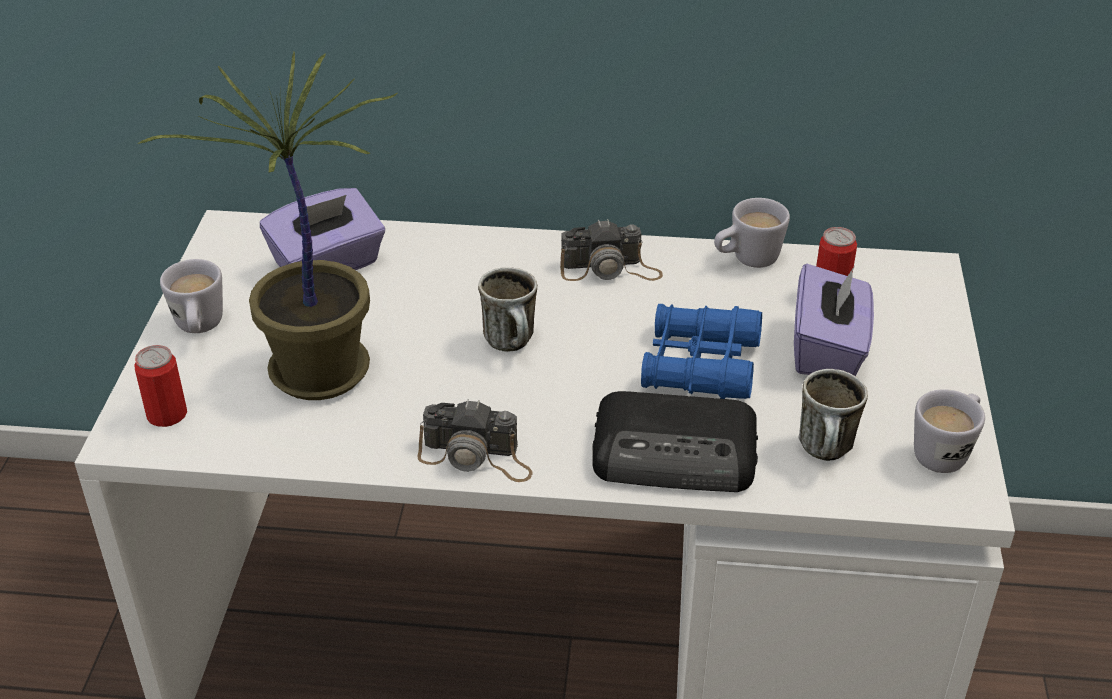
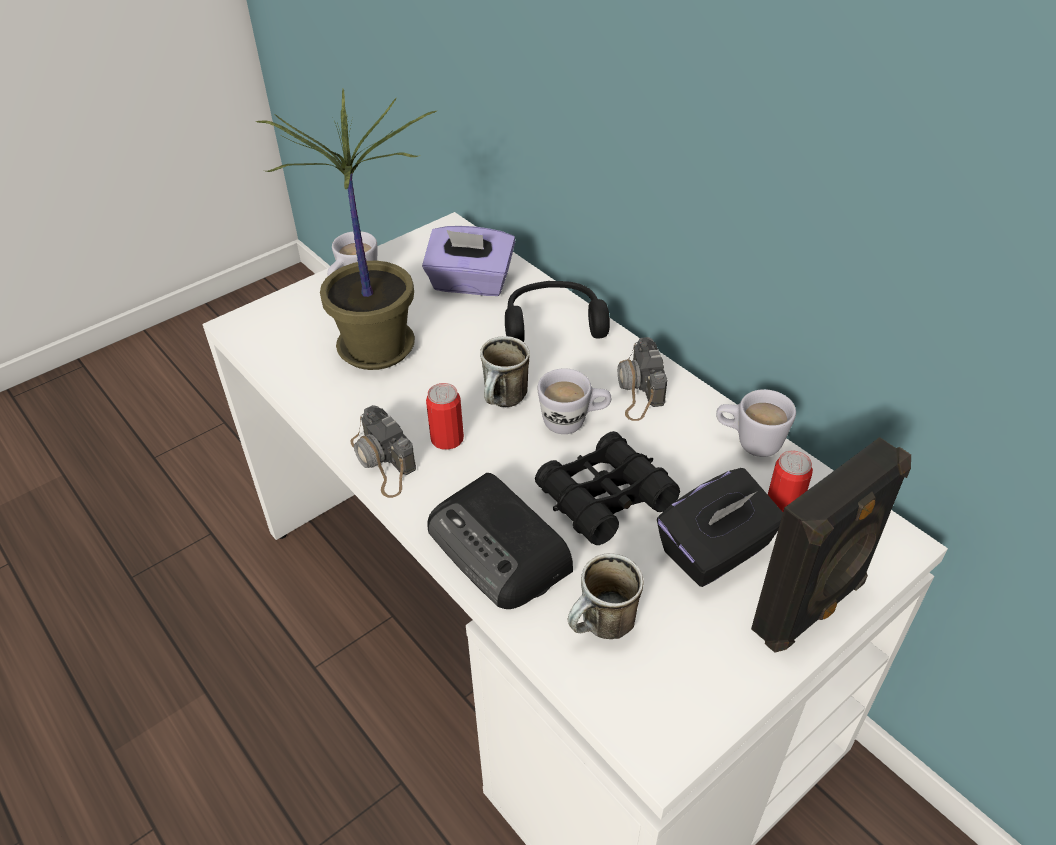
camera: 45 degrees right, 5 degrees up
can [134,345,187,427] -> can moved to [426,383,464,450]
camera [560,219,663,281] -> camera turned 45 degrees clockwise [618,337,667,421]
blue binoculars [641,304,762,399] -> black binoculars [535,431,680,545]
purple tissue box [794,264,874,376] -> black tissue box [657,468,783,587]
white mug [914,389,985,473] -> white mug moved to [538,369,611,434]
none -> black headphones [505,281,610,342]
none -> black speaker [751,437,911,653]

